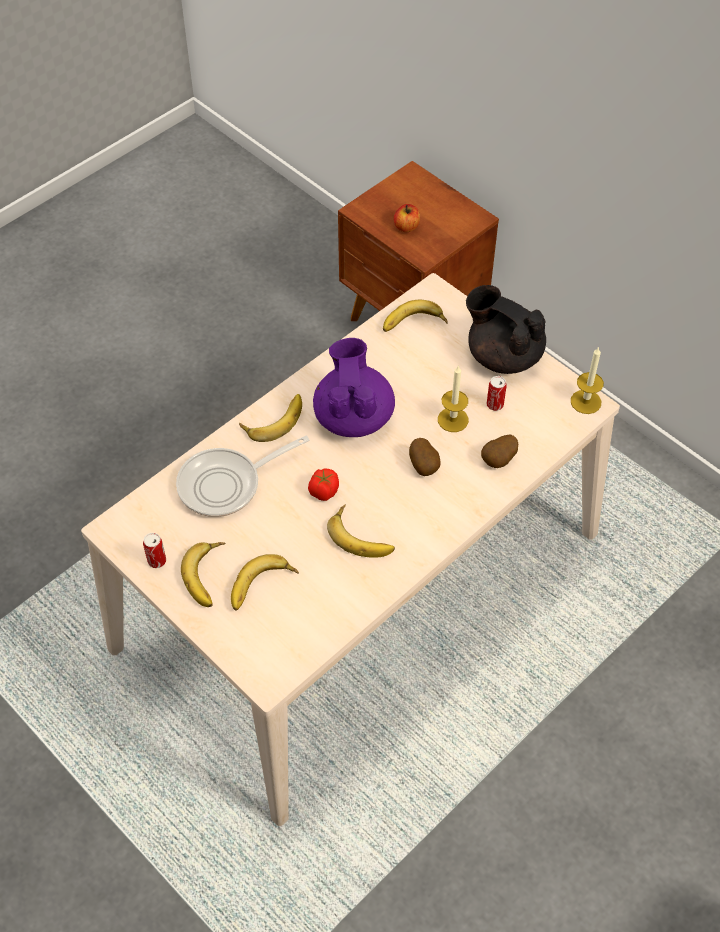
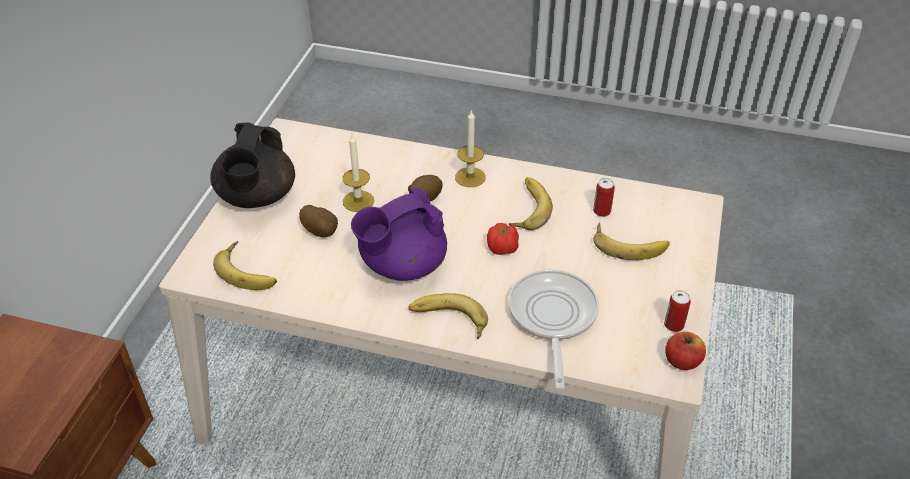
camera: 120 degrees left, 10 degrees down
frying pan [176,436,309,517] -> frying pan turned 120 degrees counterclockwise [508,269,599,390]
banana [181,542,226,607] -> none
apple [394,204,420,232] -> apple moved to [665,332,706,370]
potato [481,435,518,468] -> potato moved to [299,205,338,237]
can [487,376,507,411] -> can moved to [593,178,615,217]
candle [571,347,604,414] -> candle moved to [455,110,486,187]

